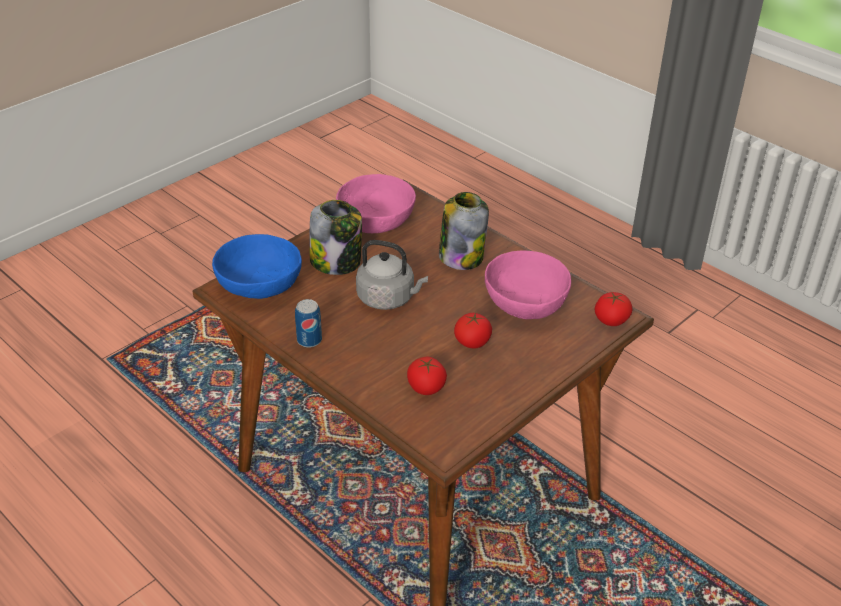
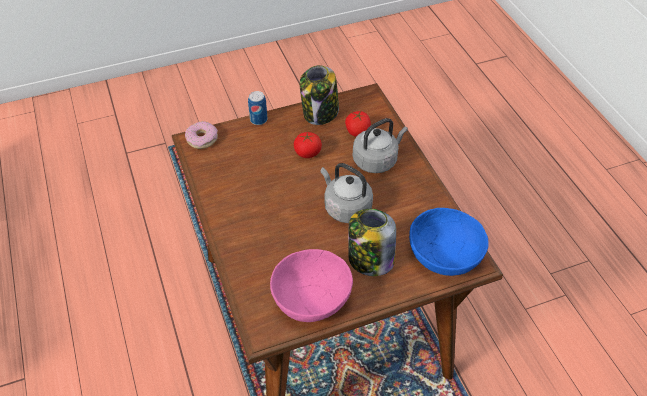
camera: 155 degrees left, 10 degrees up
can [295,299,322,348] -> can moved to [248,91,267,125]
jar [439,192,489,270] -> jar moved to [300,65,339,125]
pink bowl [485,251,571,319] -> none
tomato [594,292,632,326] -> donut [185,121,218,149]
none -> grey kettle [353,118,408,173]

